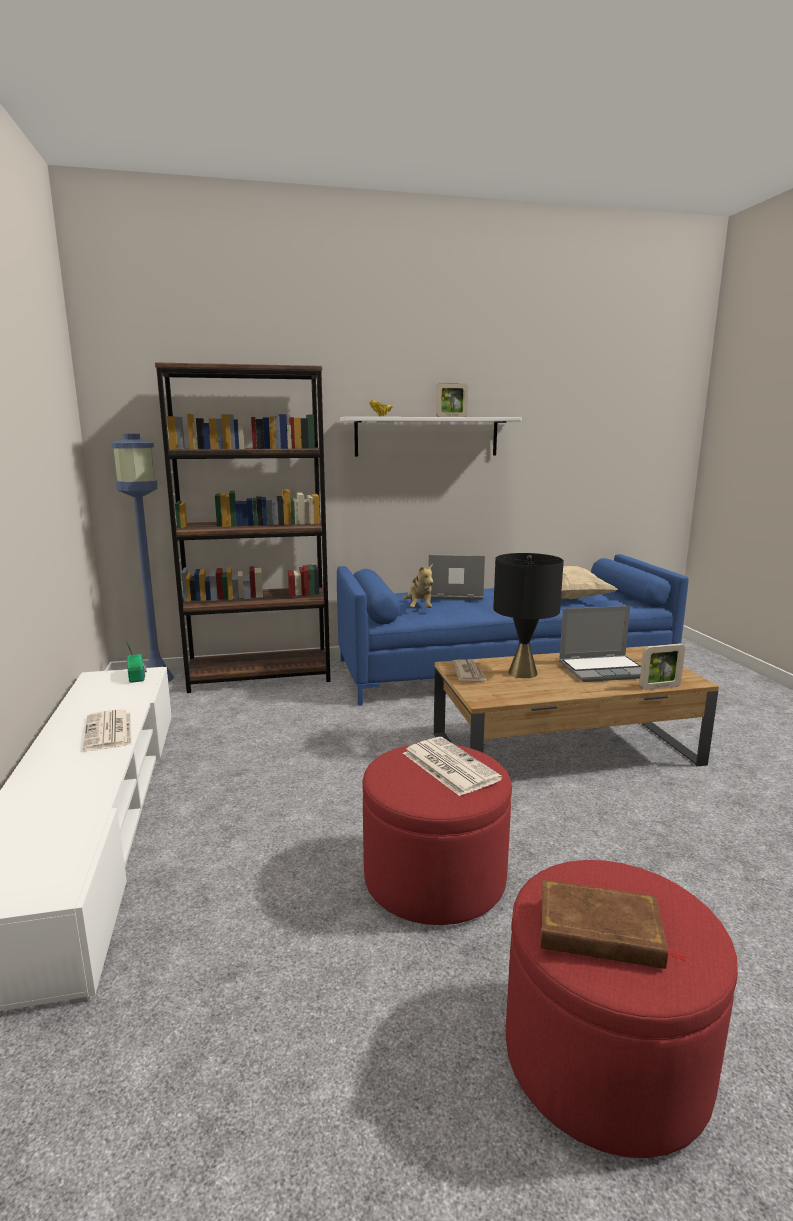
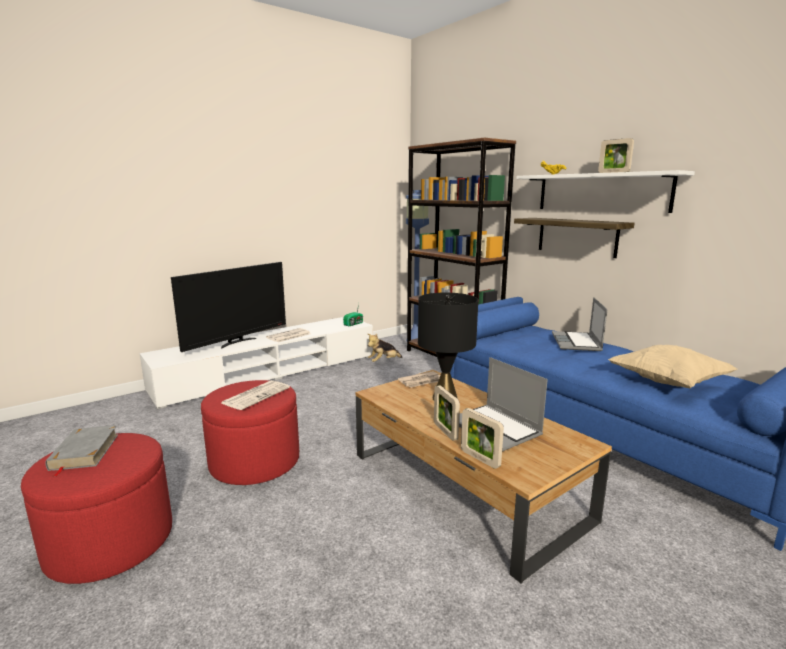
camera: 65 degrees right, 0 degrees up
plush toy [403,563,433,608] -> plush toy moved to [368,334,402,362]
laptop [429,554,485,600] -> laptop turned 150 degrees counterclockwise [552,297,607,351]
brown book [540,880,685,969] -> grey book [45,425,118,477]
none -> television [171,262,286,352]
none -> picture frame [434,385,460,441]
none -> shelf [514,218,634,258]

